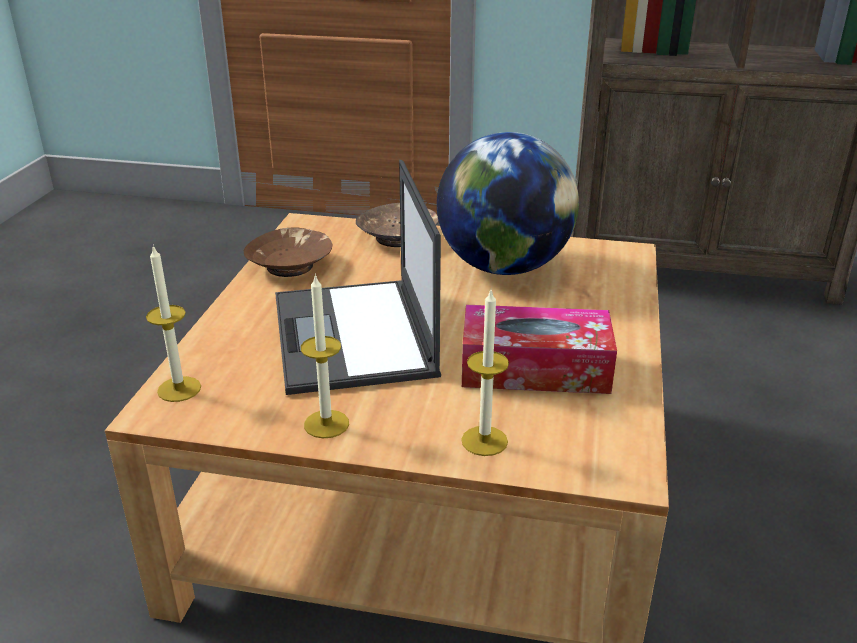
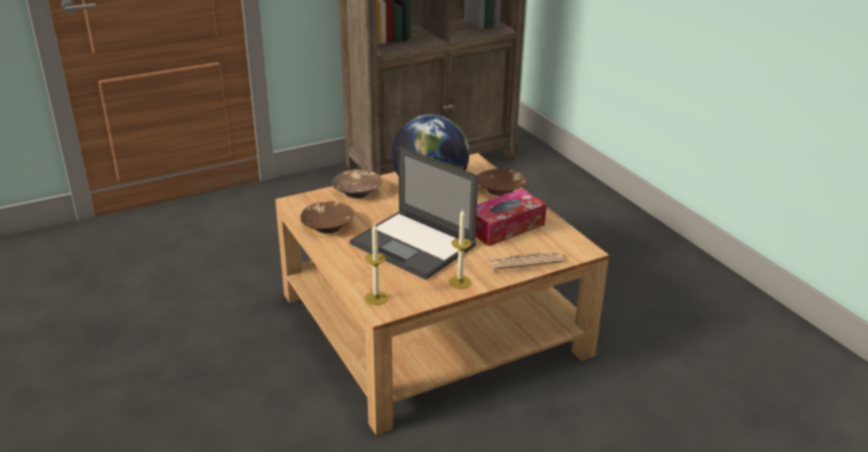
camera: 40 degrees left, 0 degrees up
candle [461,288,509,456] -> newspaper [488,251,564,270]
none -> brown bowl [478,168,526,196]

